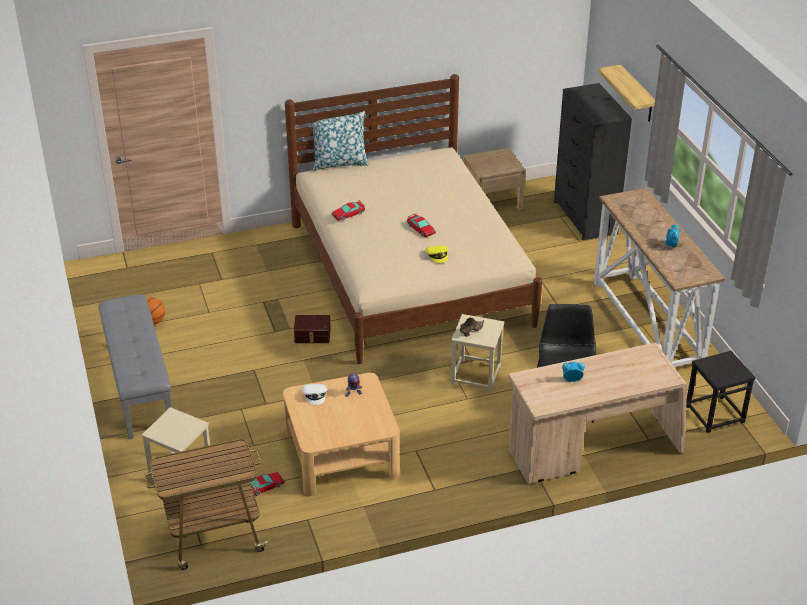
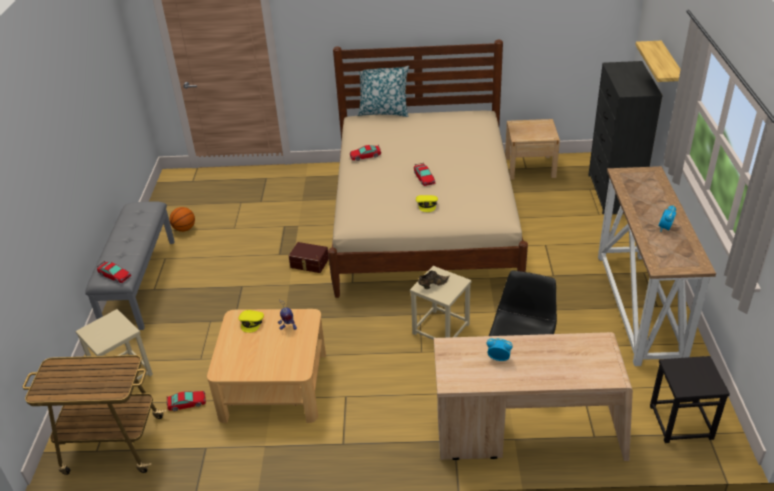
camera: 20 degrees right, 0 degrees up
white cap [302,384,327,405] -> yellow cap [238,310,264,333]
none -> toy car [97,261,131,283]

